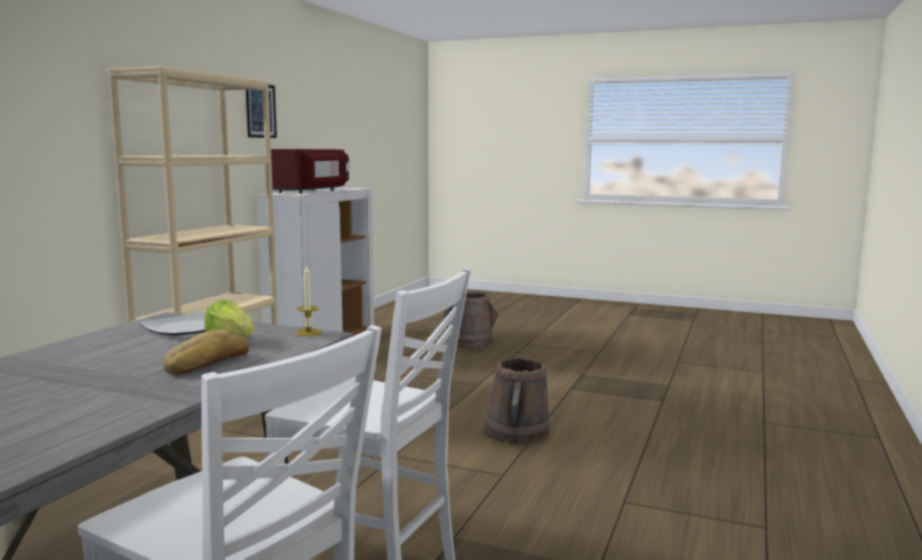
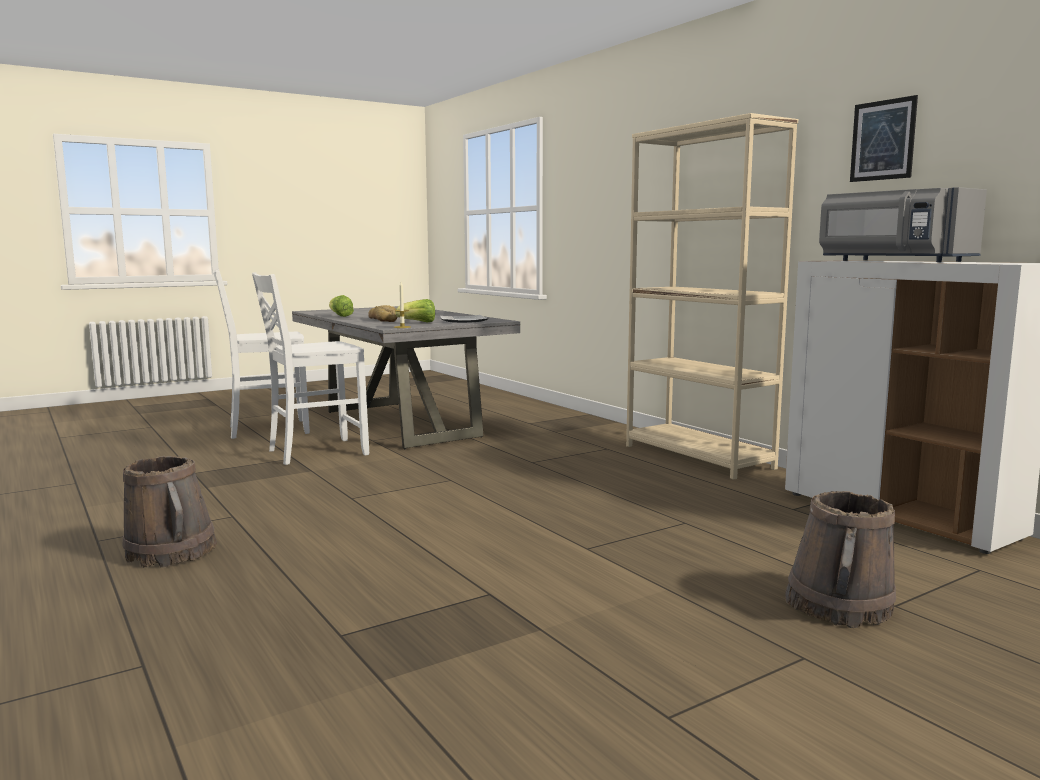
camera: 125 degrees right, 0 degrees up
red microwave [271,149,349,194] -> grey microwave [819,187,987,262]
brown bucket [482,358,550,446] -> brown bucket moved to [123,456,217,568]
none -> lettuce [329,295,354,317]

